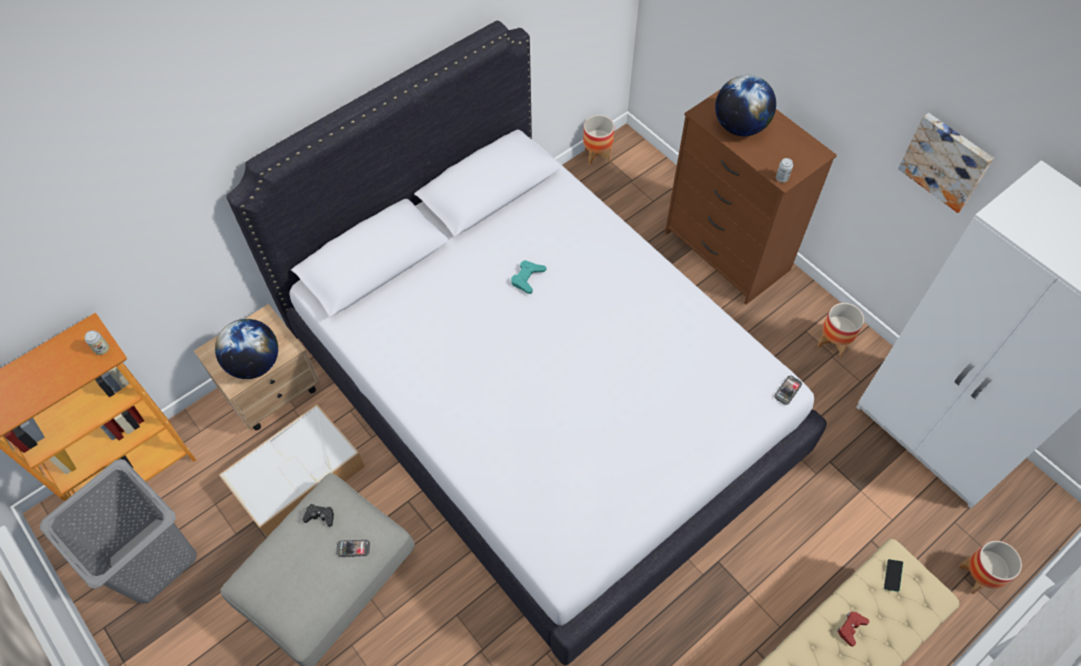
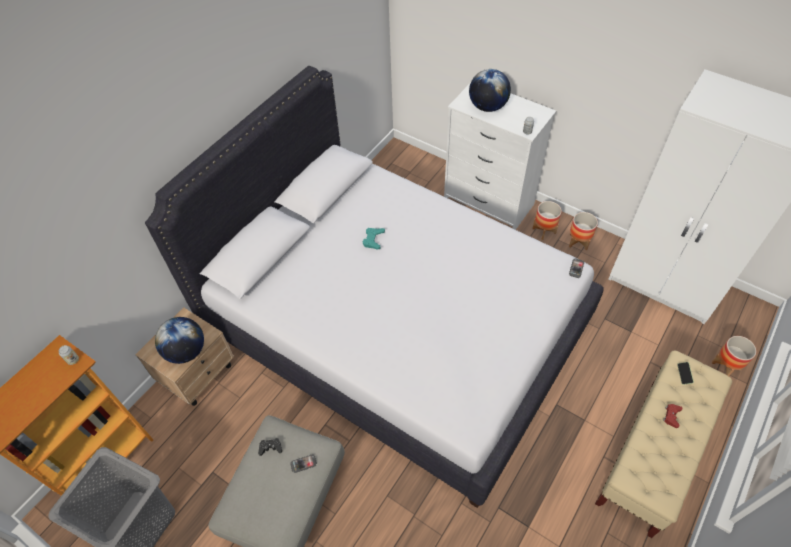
camera: 15 degrees left, 5 degrees down
storage box [219,404,365,537] -> none
planter [583,115,614,165] -> planter moved to [532,201,562,240]
brown dresser [665,89,837,305] -> white dresser [444,82,556,230]
picture [898,113,994,213] -> none

